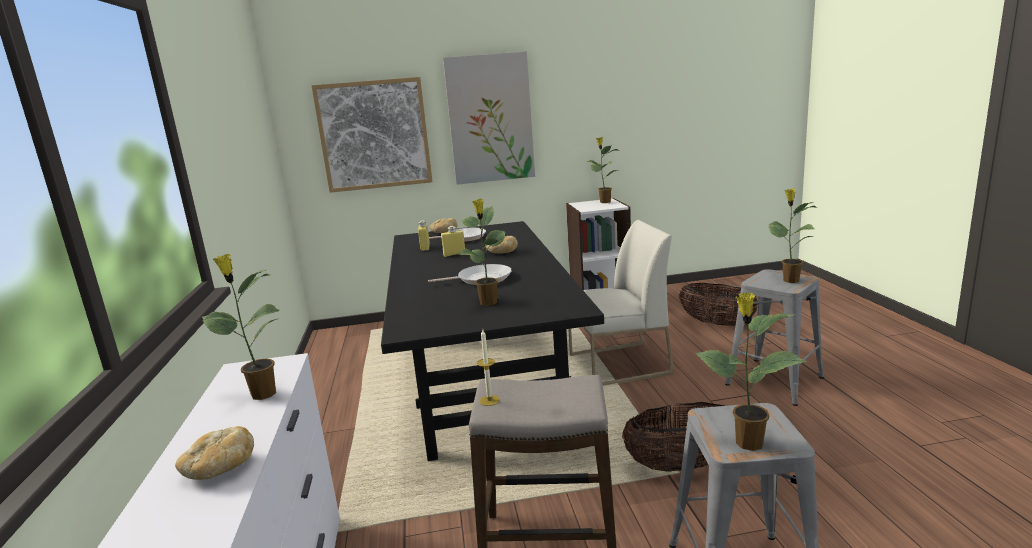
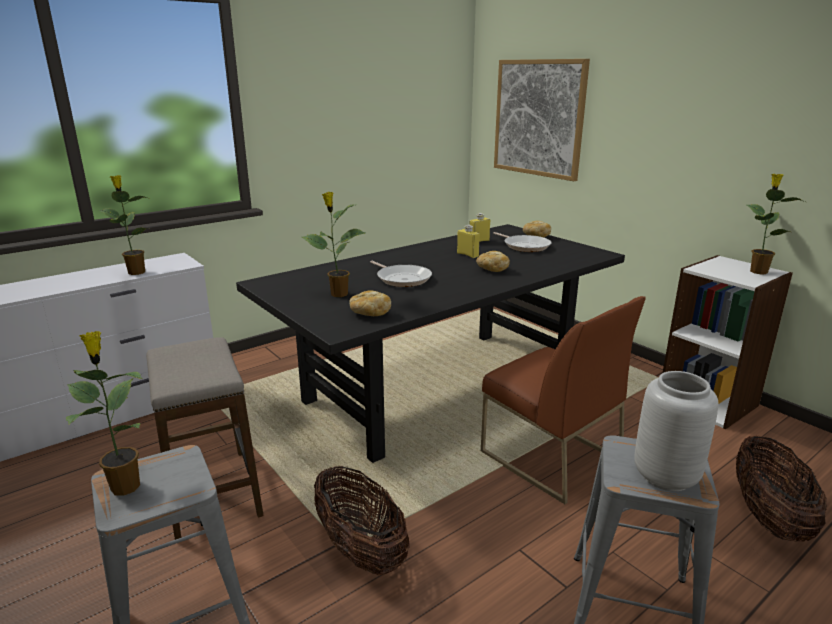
camera: 60 degrees right, 5 degrees up
bread [175,426,254,480] -> bread moved to [349,290,391,316]
picture [443,52,535,185] -> none
candle [477,328,500,406] -> none
white chair [568,220,674,386] -> brown chair [481,296,646,504]
potted plant [769,188,818,283] -> grey vase [635,371,719,491]

